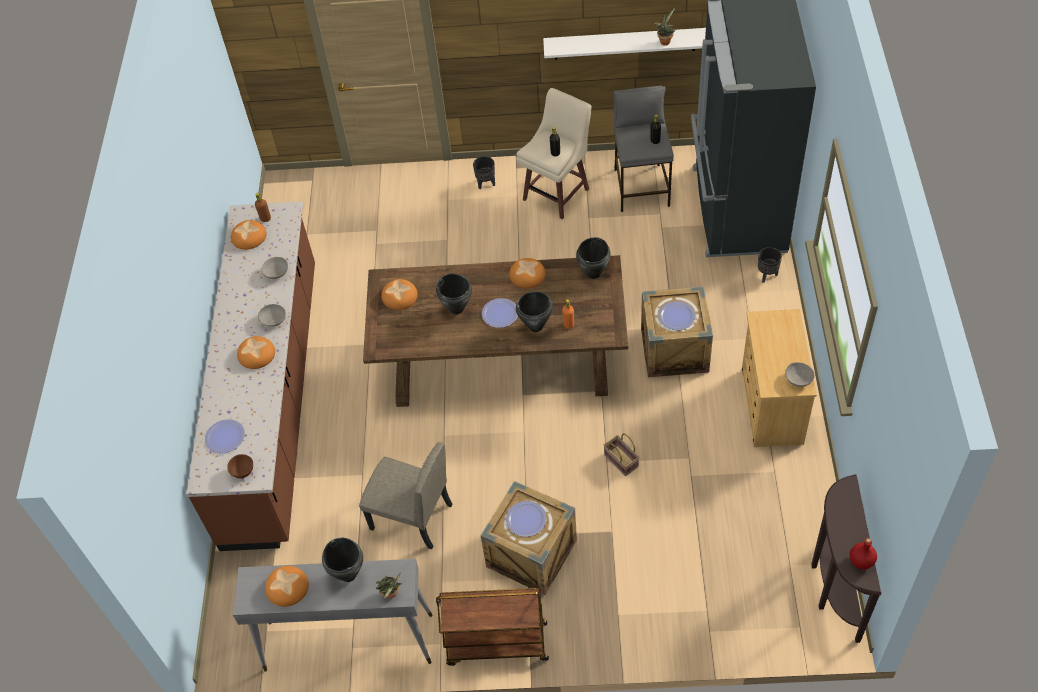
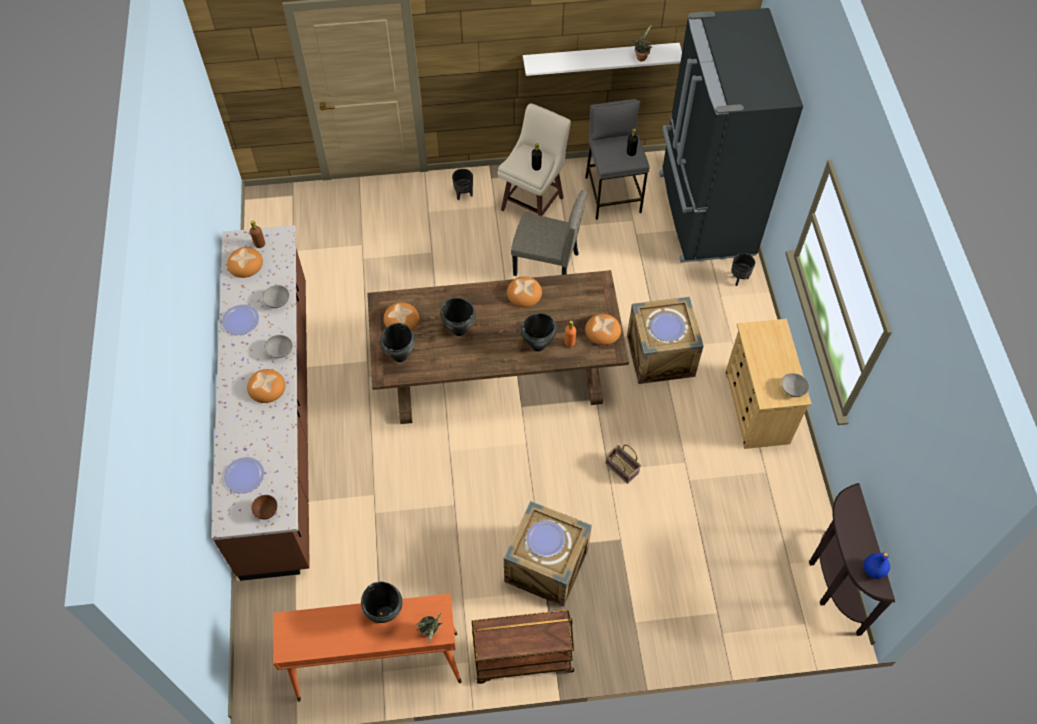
camera: 10 degrees left, 5 degrees up
grey console table [233,559,432,672] -> orange console table [273,594,462,702]
bread [265,566,309,607] -> bread moved to [585,314,621,345]
beige chair [359,442,453,549] -> beige chair moved to [511,190,587,276]
plate [482,298,518,328] -> plate moved to [222,305,259,335]
black cooking pot [576,237,610,279] -> black cooking pot moved to [380,323,415,362]
red bottle [850,538,877,570] -> blue bottle [864,552,890,579]

